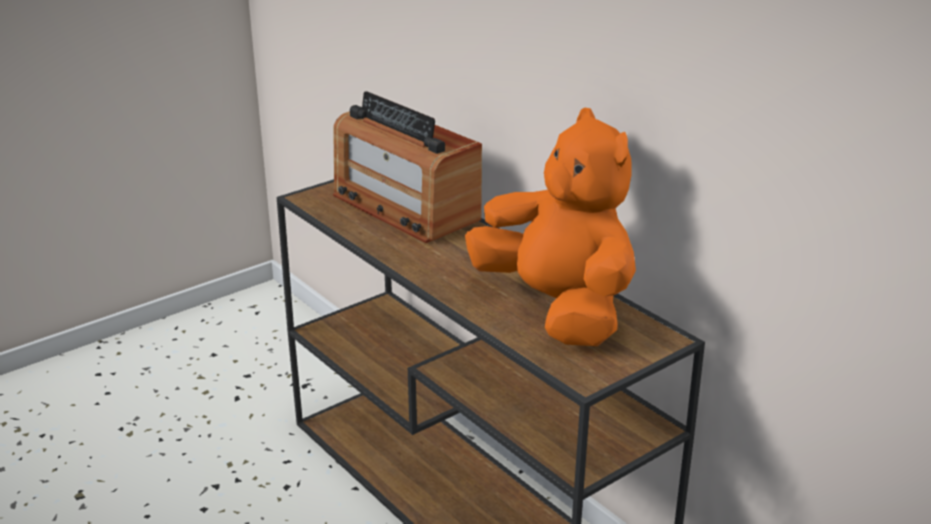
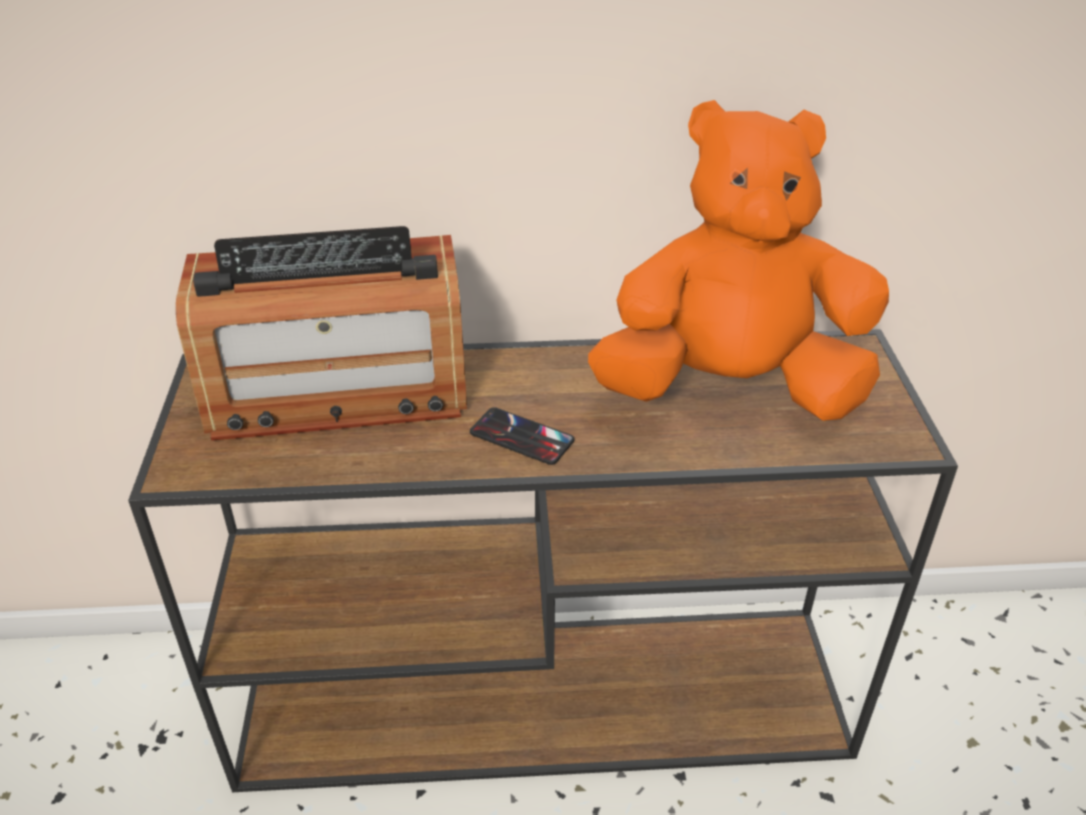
camera: 55 degrees left, 10 degrees up
none -> phone [470,407,574,465]

